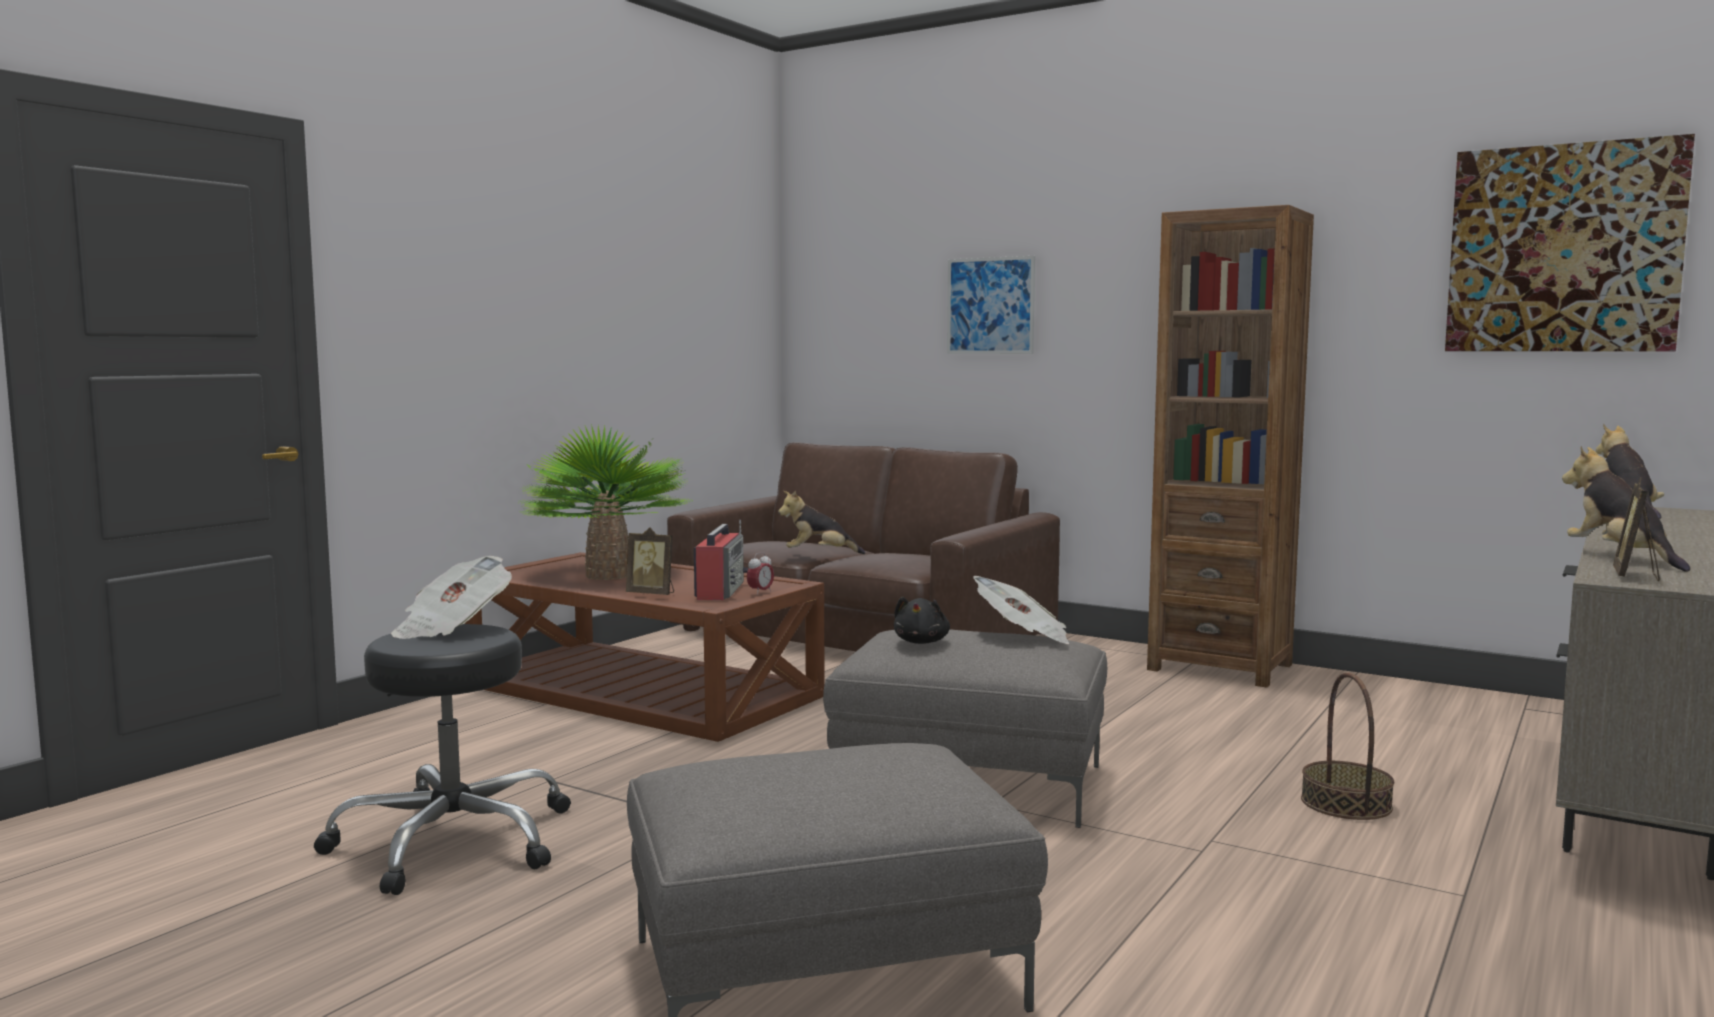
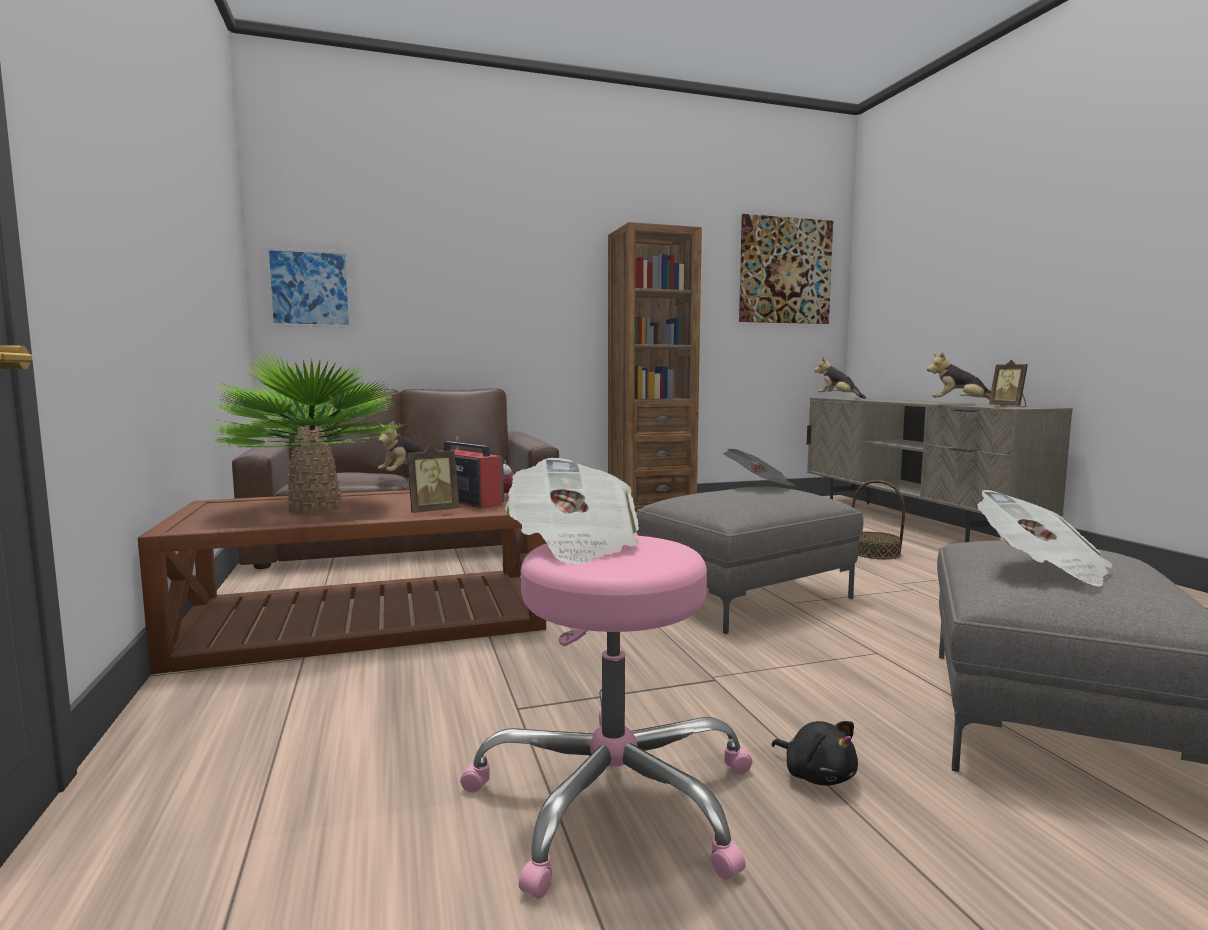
camera: 50 degrees left, 0 degrees up
black stool [314,624,571,895] -> pink stool [460,535,752,899]
black plush toy [894,597,950,644] -> black plush toy moved to [771,721,858,786]
picture [947,256,1035,354] -> picture moved to [266,248,352,328]
none -> newspaper [977,490,1113,587]

